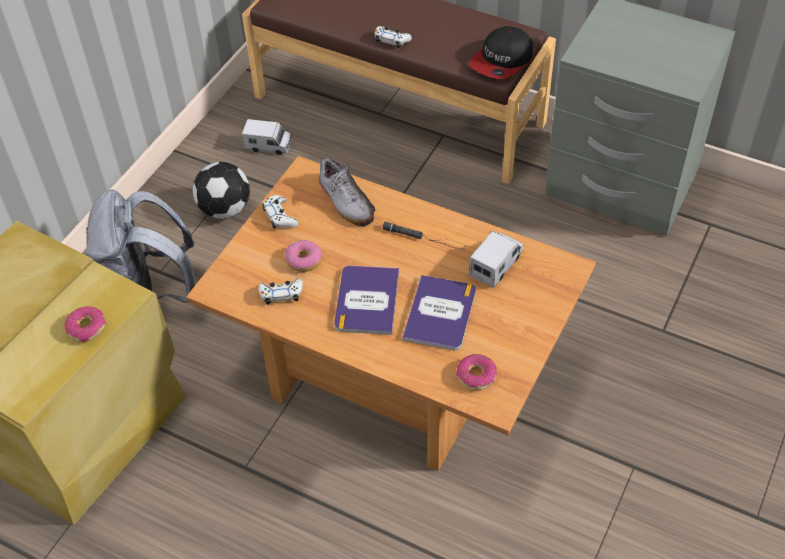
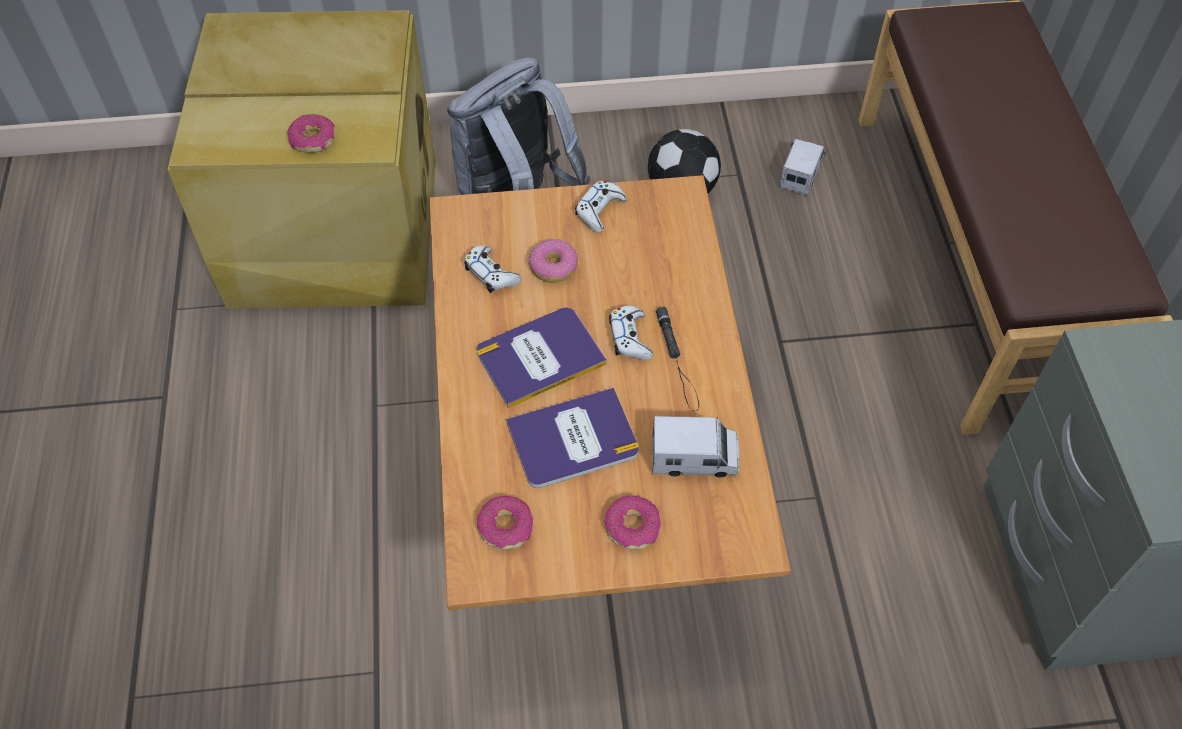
camera: 55 degrees right, 5 degrees up
toy truck [242,119,292,155] -> toy truck turned 135 degrees counterclockwise [779,139,827,195]
shoe [318,157,375,227] -> none
white game controller [375,26,412,48] -> white game controller moved to [609,305,653,360]
cap [469,26,533,79] -> none
none -> donut [604,495,661,549]

